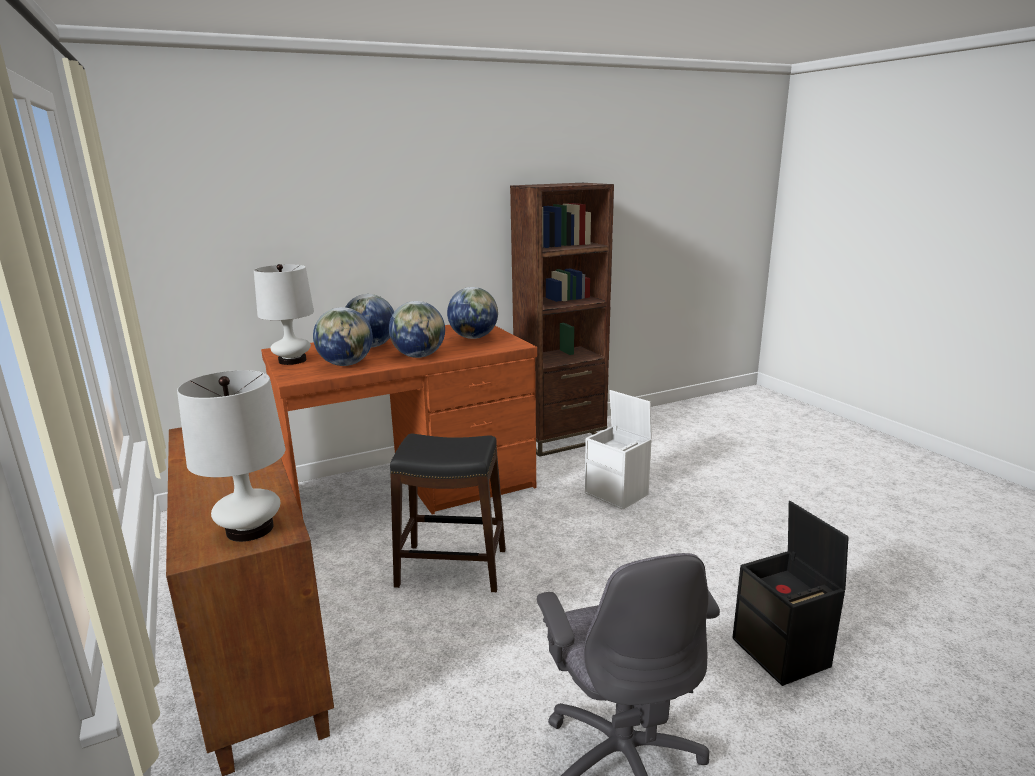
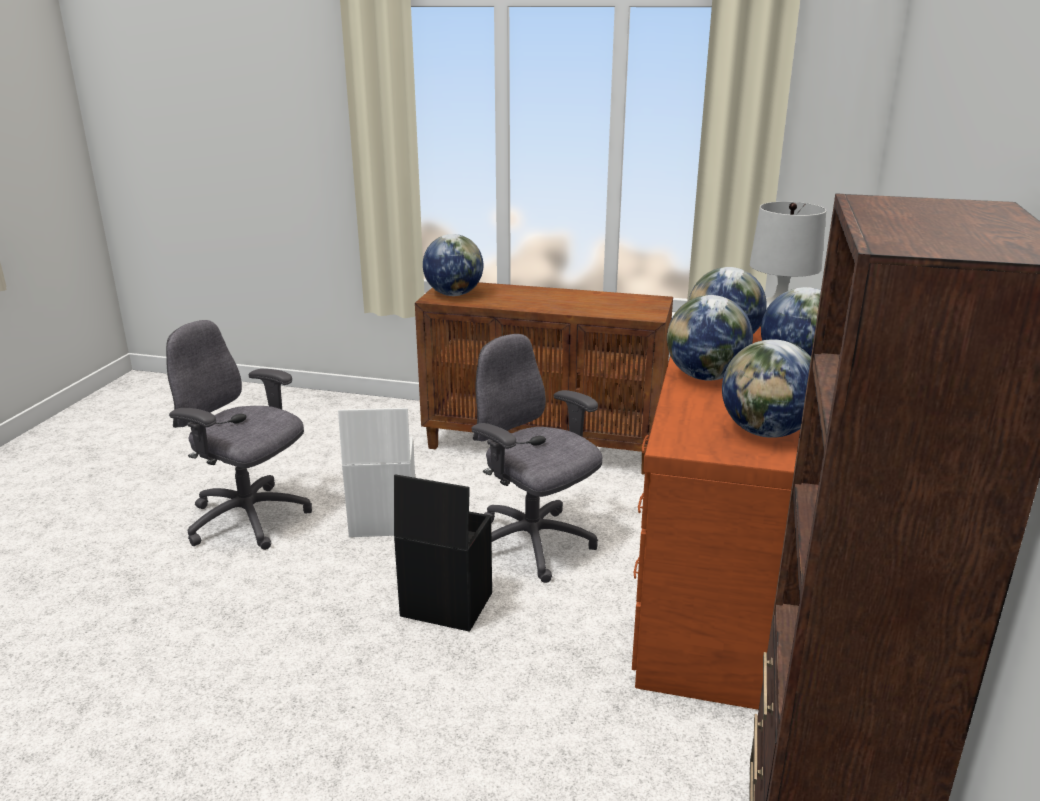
camera: 130 degrees right, 5 degrees up
white table lamp [177,370,285,542] -> globe [423,234,483,296]
black stool [390,434,506,592] -> grey office chair [471,334,602,583]
white storage box [585,390,652,510] -> white storage box moved to [338,408,415,537]
black storage box [732,501,849,686] -> black storage box moved to [394,474,492,632]

